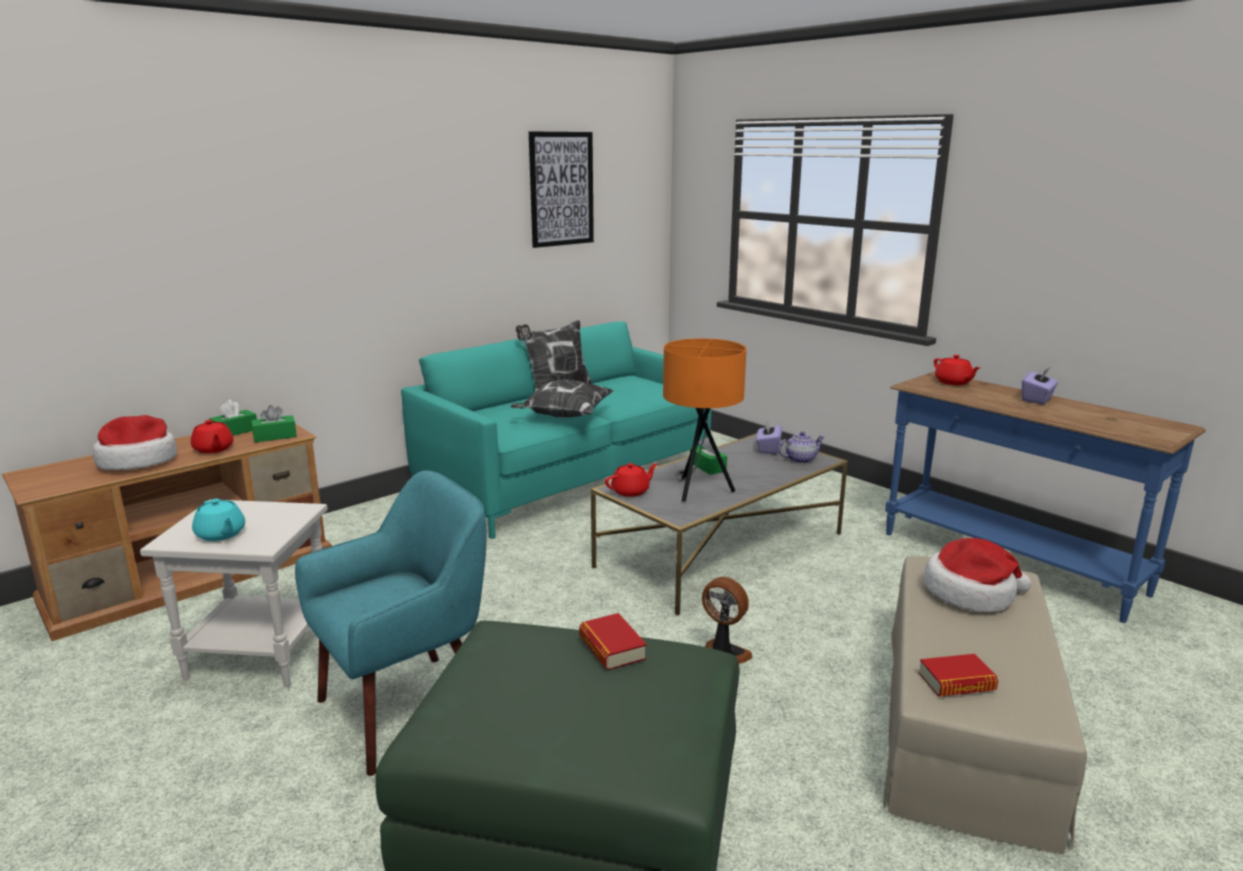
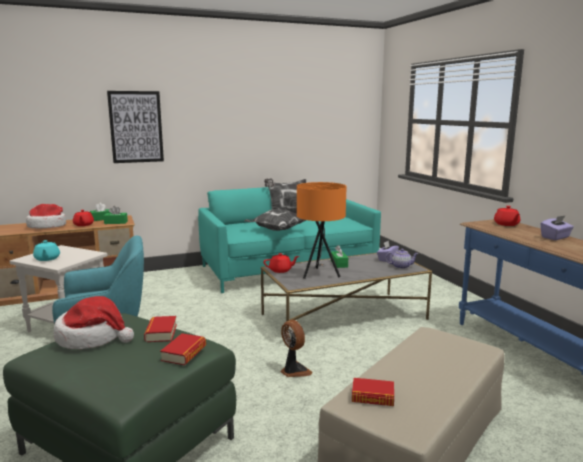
camera: 20 degrees right, 5 degrees down
picture [529,131,594,248] -> picture moved to [107,91,164,163]
hat [923,538,1032,612] -> hat moved to [53,296,134,349]
none -> book [160,333,206,366]

